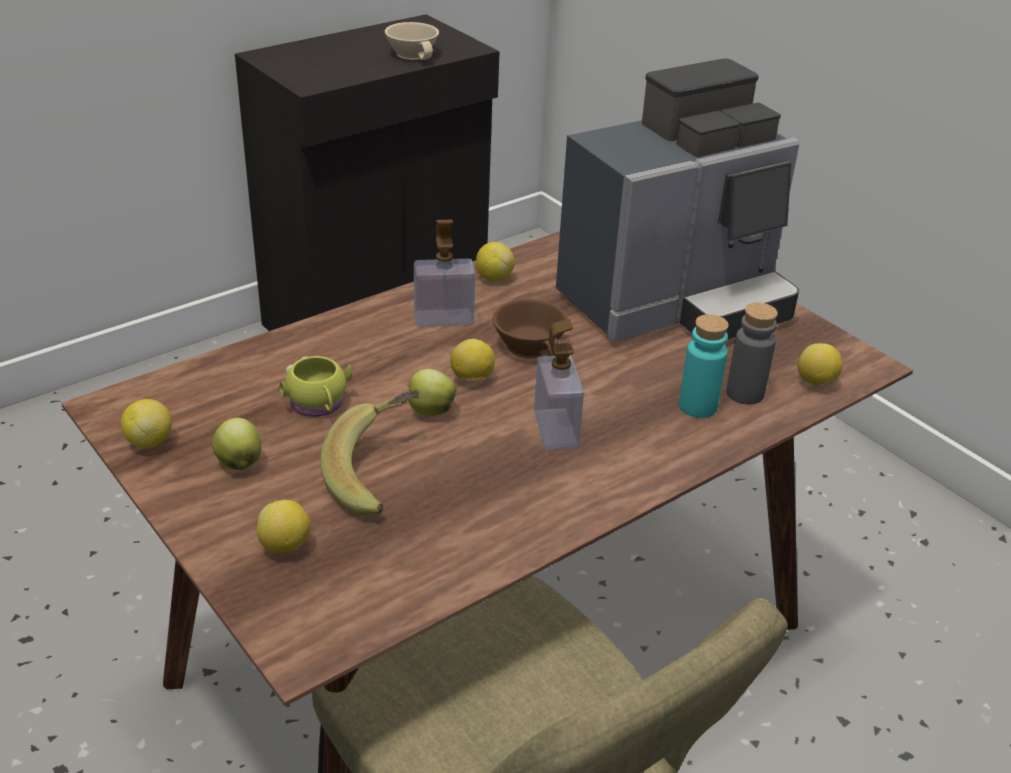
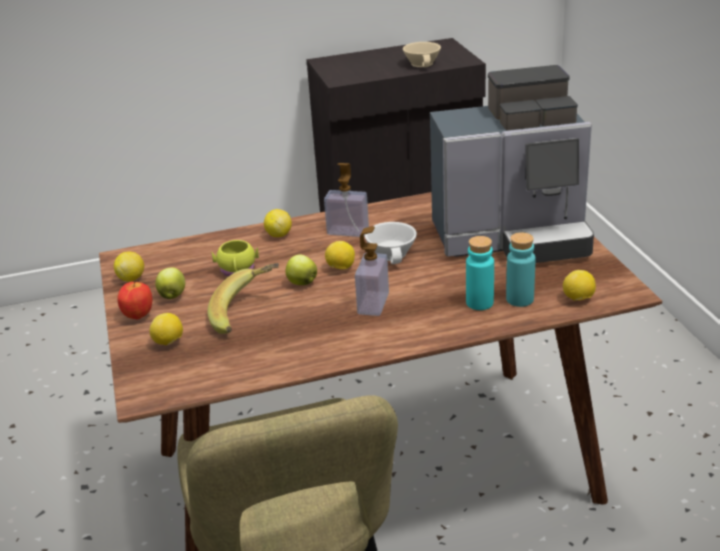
camera: 25 degrees right, 5 degrees down
lemon [476,242,514,282] -> lemon moved to [264,209,292,237]
brown cup [493,299,568,358] -> white cup [365,222,417,264]
grey bottle [726,302,778,405] -> turquoise bottle [506,232,536,307]
none -> apple [117,281,153,319]

